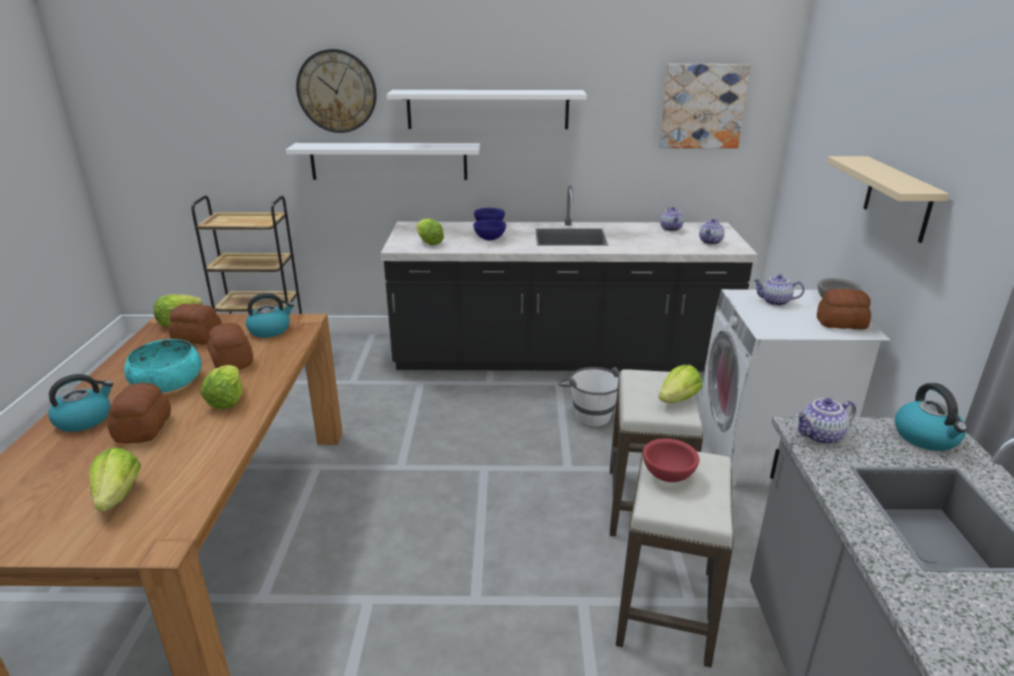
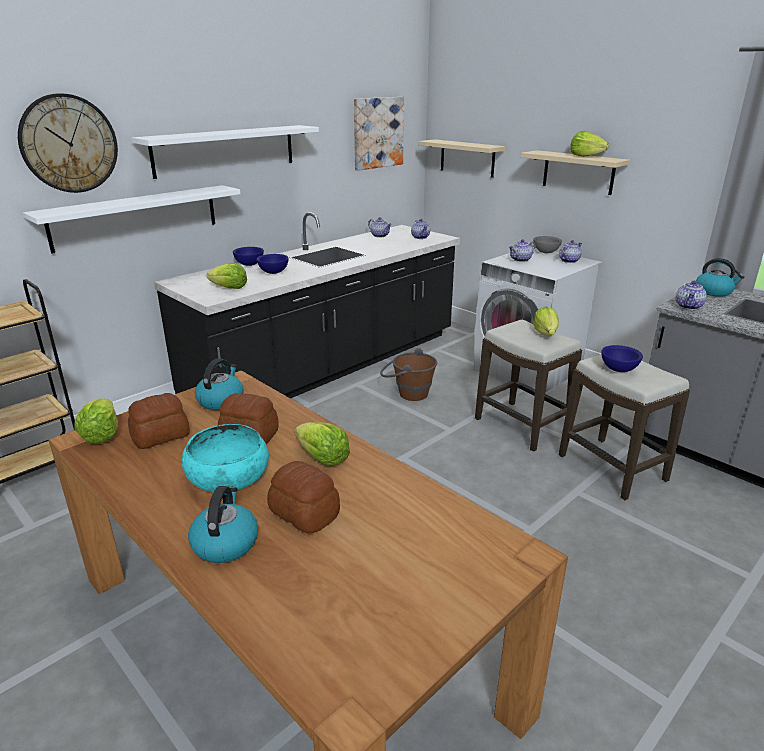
camera: 45 degrees left, 0 degrees up
lettuce [89,448,141,512] -> lettuce moved to [570,131,609,157]
white bucket [558,367,620,426] -> brown bucket [380,348,437,401]
red bowl [643,438,699,482] -> blue bowl [601,345,643,372]
bread [817,289,871,329] -> teapot [559,240,582,263]
none -> beige shelf [418,139,505,178]

